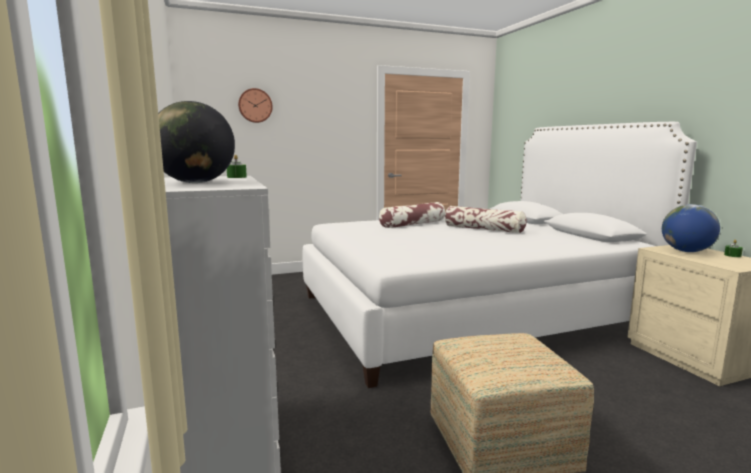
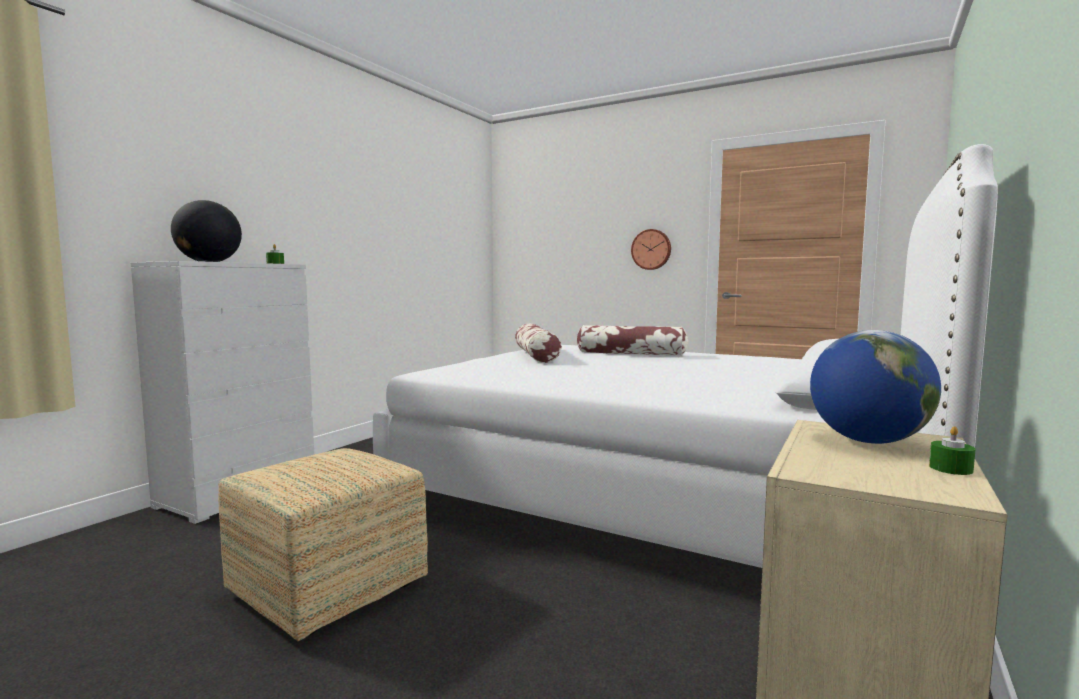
camera: 50 degrees right, 5 degrees down
wall clock [238,88,273,123] -> wall clock moved to [631,229,671,270]
pillow [445,206,527,233] -> pillow moved to [515,323,562,363]

